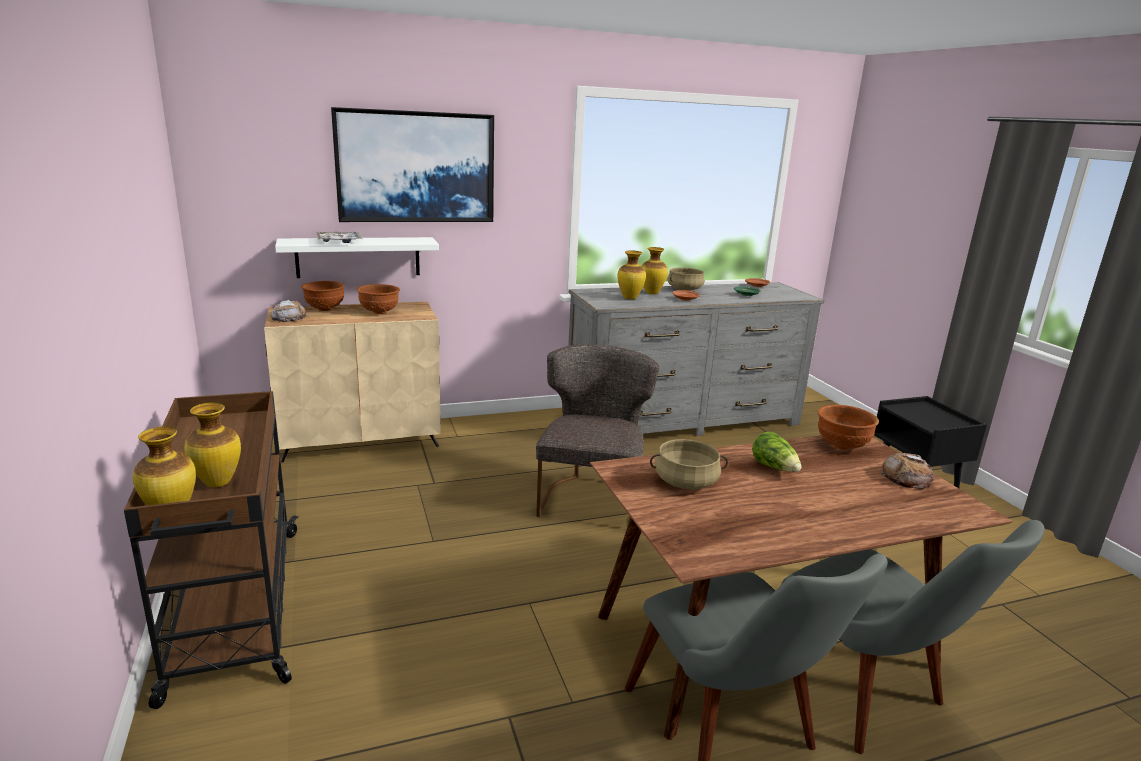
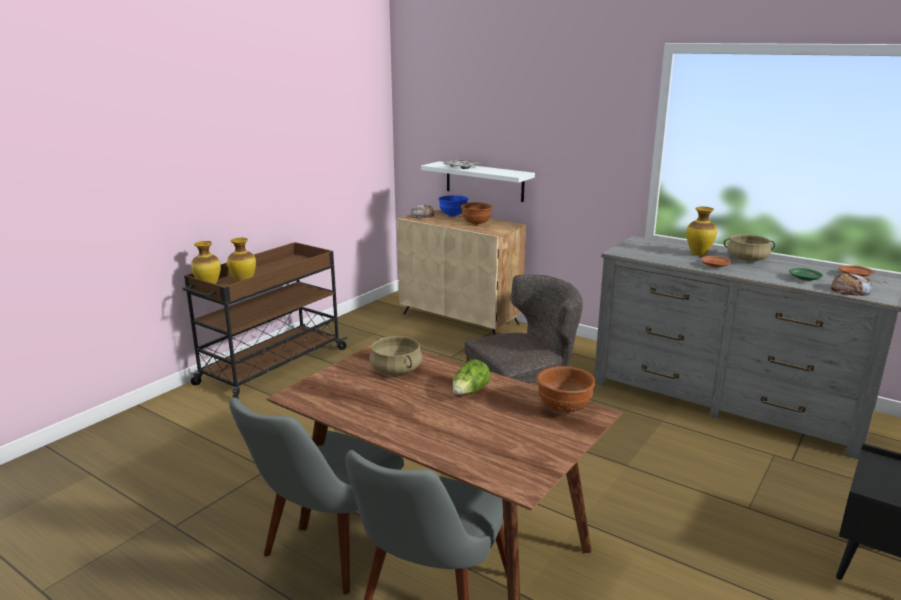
camera: 55 degrees right, 0 degrees up
brown bowl [301,281,345,311] -> blue bowl [438,195,468,217]
picture [331,107,494,222] -> none
vase [617,250,646,299] -> none
bread [880,453,935,490] -> bread moved to [831,273,872,296]

